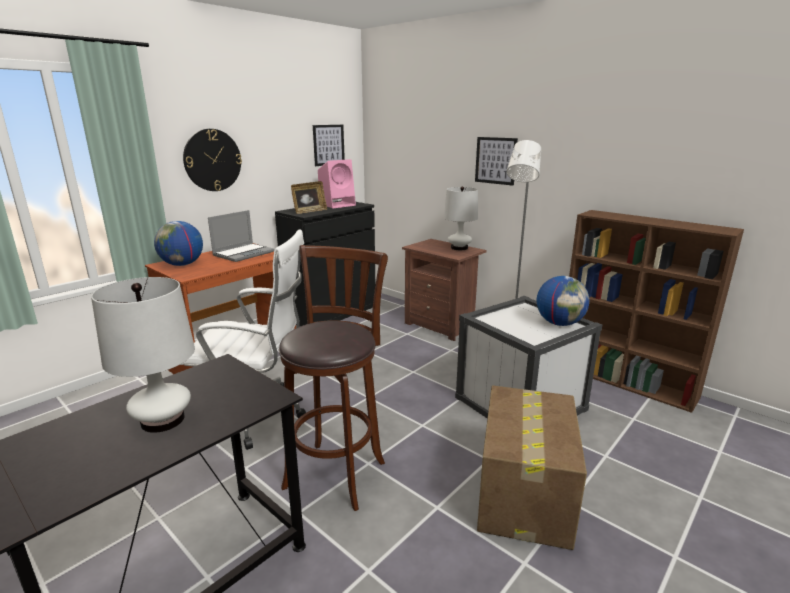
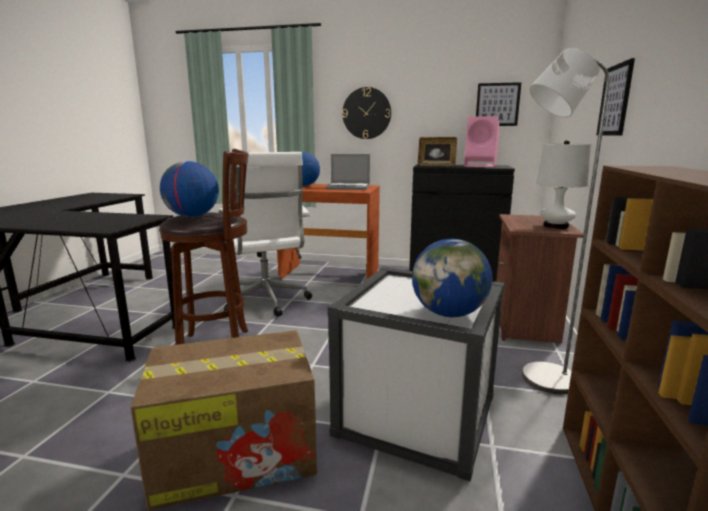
camera: 60 degrees right, 5 degrees down
white table lamp [91,277,195,433] -> none
none -> globe [160,161,219,217]

